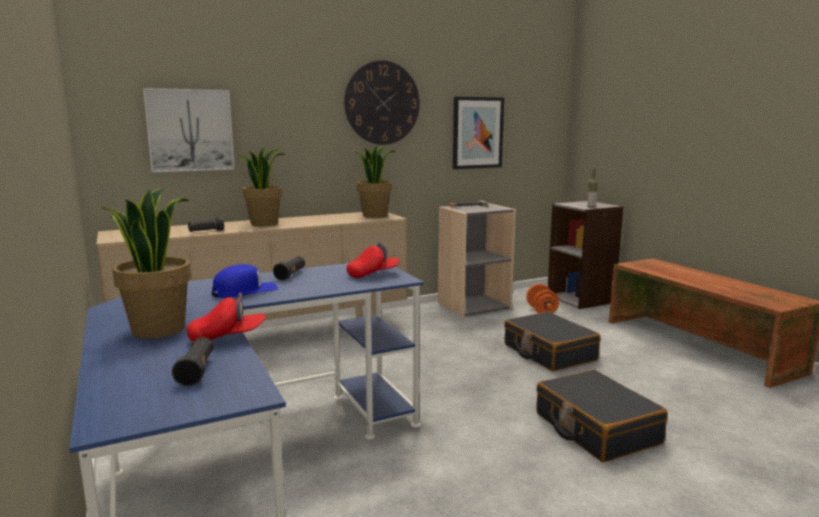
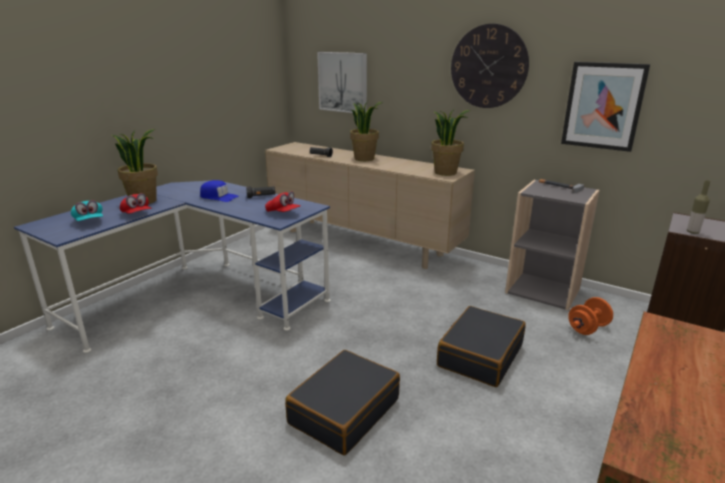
camera: 60 degrees right, 10 degrees up
black flashlight [172,337,213,386] -> turquoise cap [71,200,103,221]

